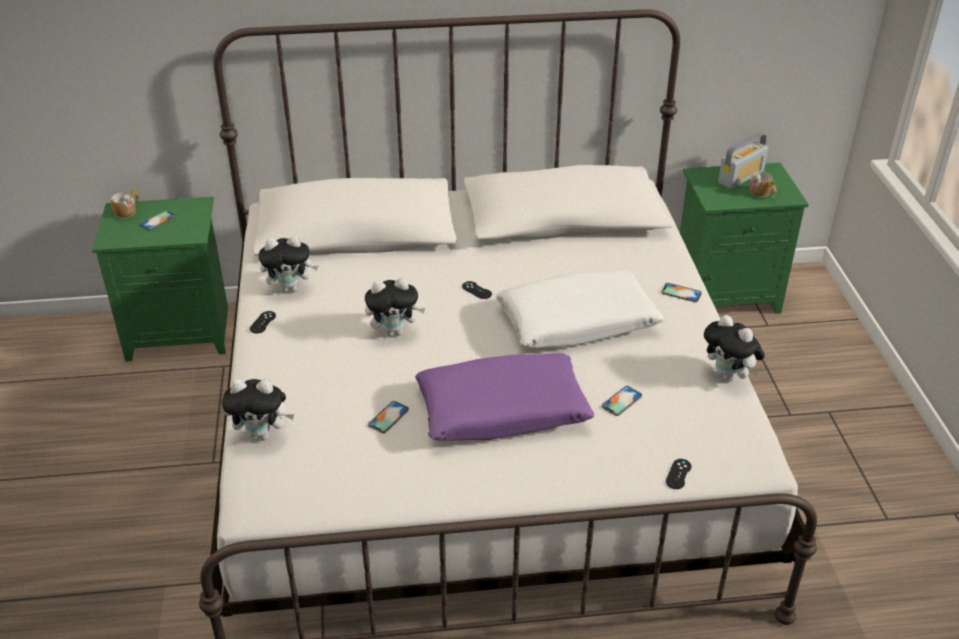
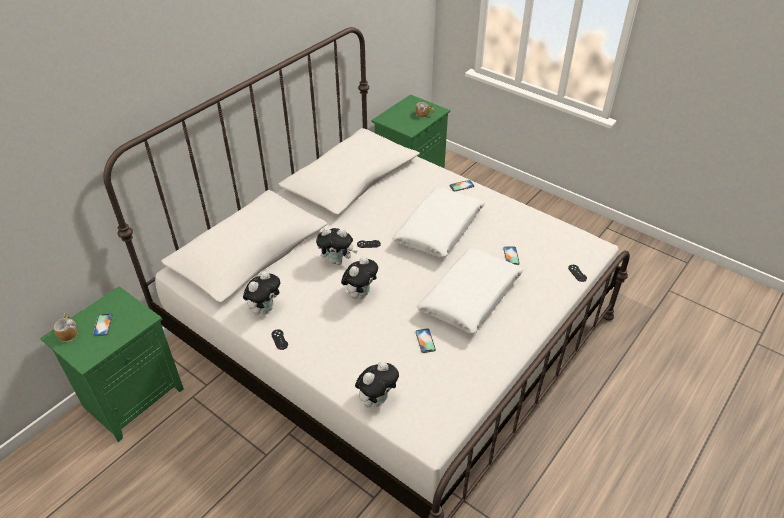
camera: 45 degrees left, 5 degrees up
purple pillow [415,353,594,441] -> white pillow [417,248,524,334]
plush toy [704,315,765,382] -> plush toy moved to [316,227,358,265]
radio [718,132,768,189] -> none

